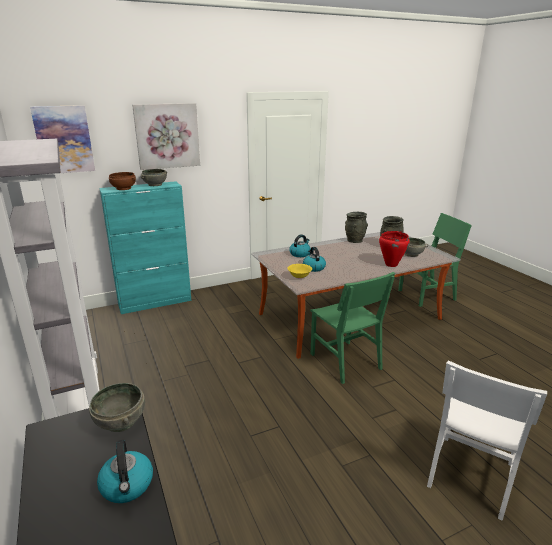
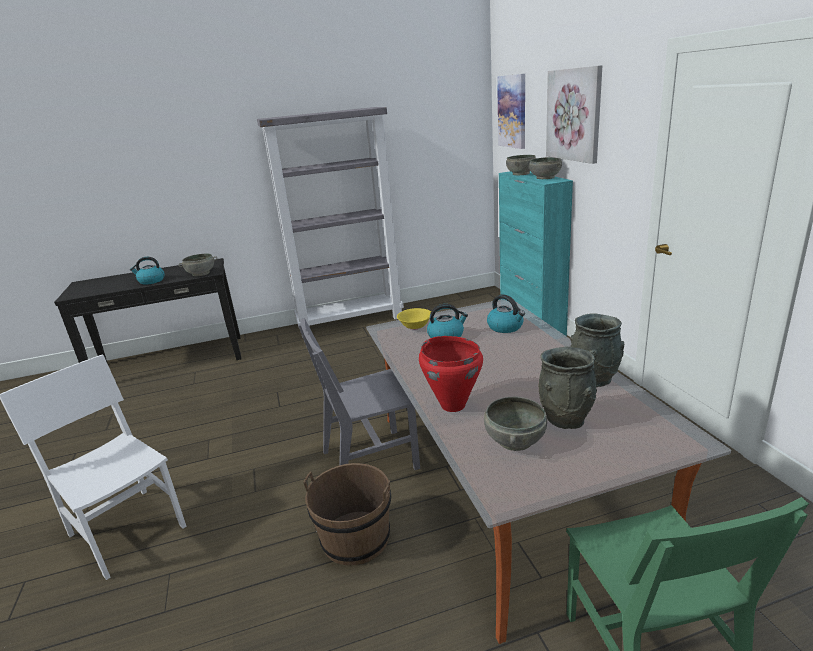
camera: 100 degrees right, 0 degrees up
brown bowl [109,172,136,190] -> grey bowl [506,155,536,176]
green chair [310,272,395,384] -> grey chair [298,318,420,470]
none -> brown bucket [303,463,391,566]

